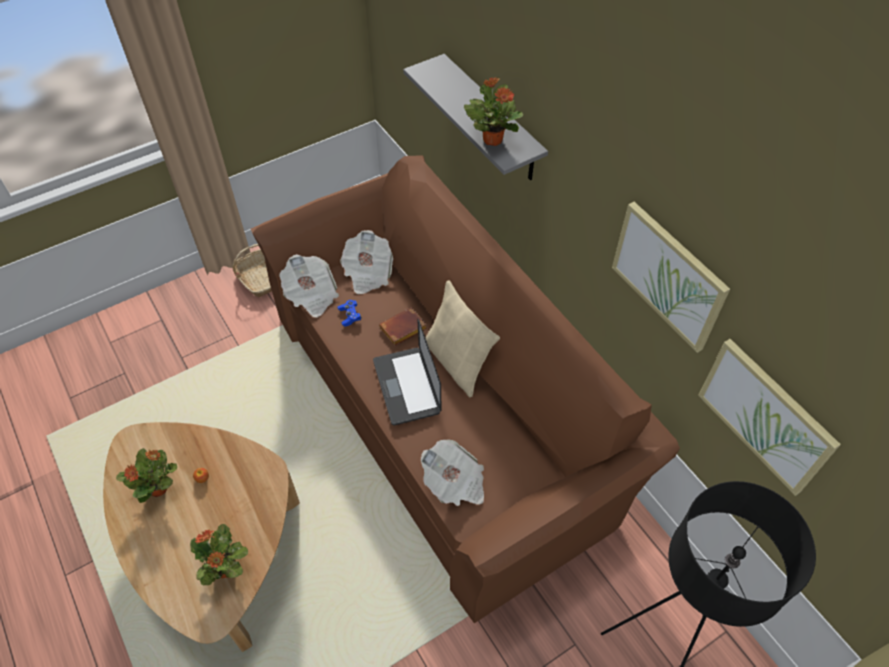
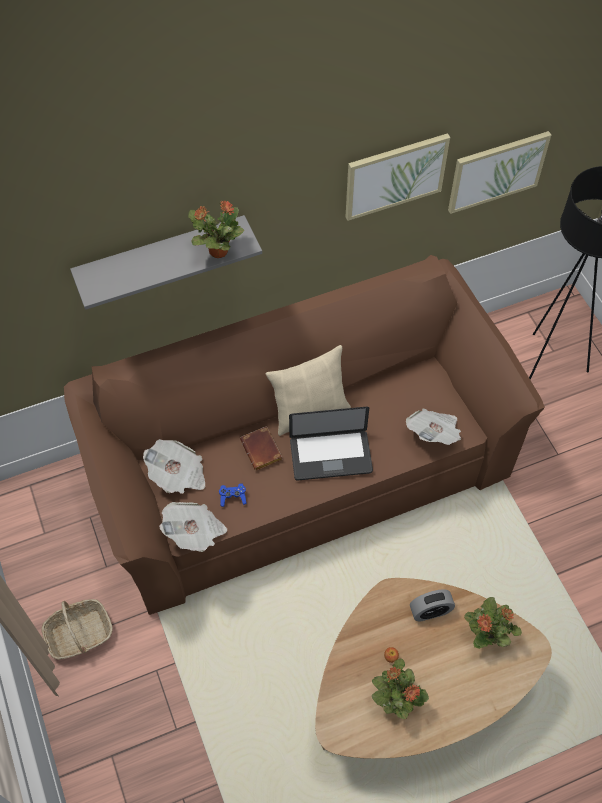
camera: 80 degrees left, 5 degrees up
none -> alarm clock [410,589,455,621]

